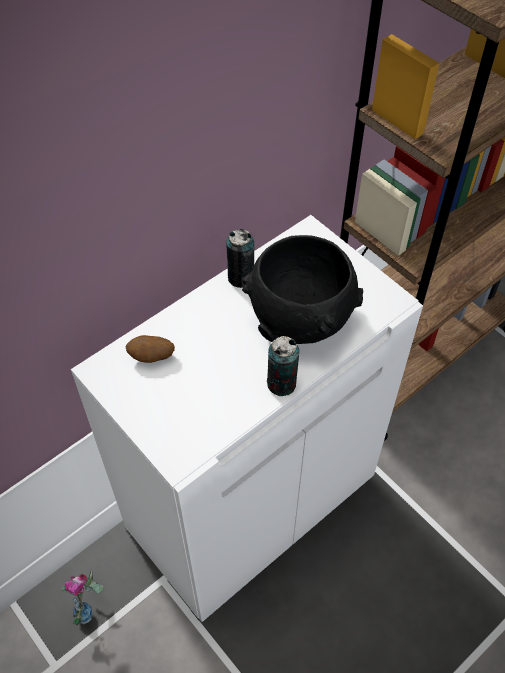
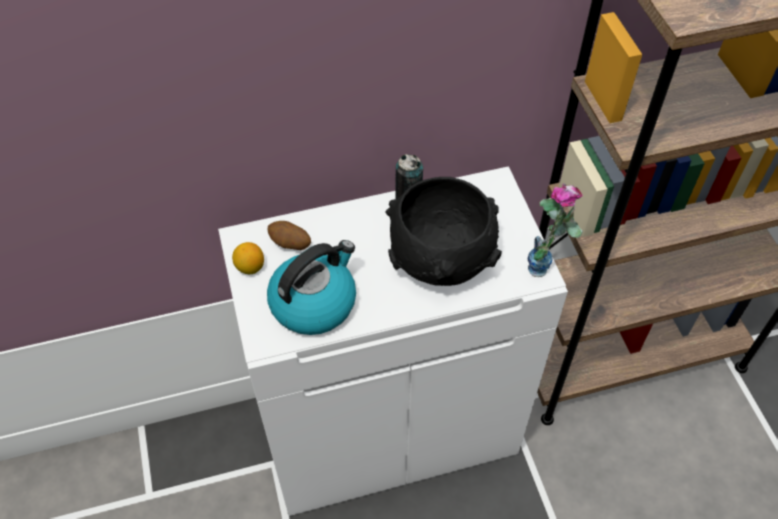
camera: 25 degrees right, 0 degrees up
vase [61,568,103,625] -> vase moved to [528,183,583,277]
can [267,336,299,396] -> none
none -> lemon [232,242,264,274]
none -> kettle [267,240,356,335]

